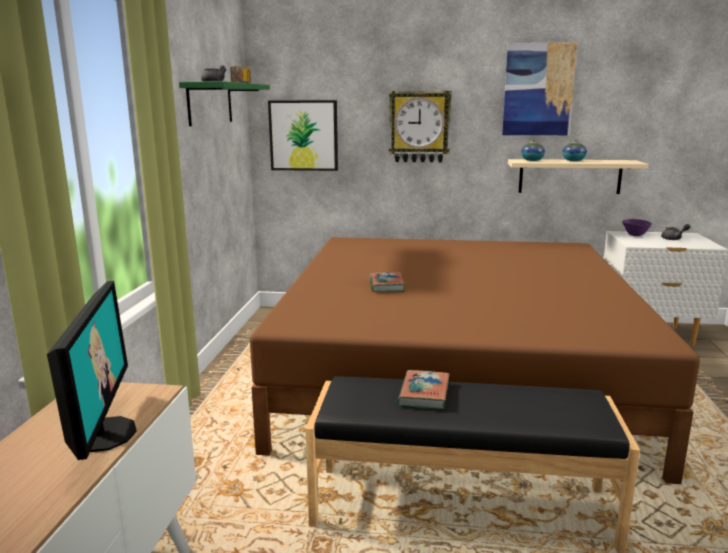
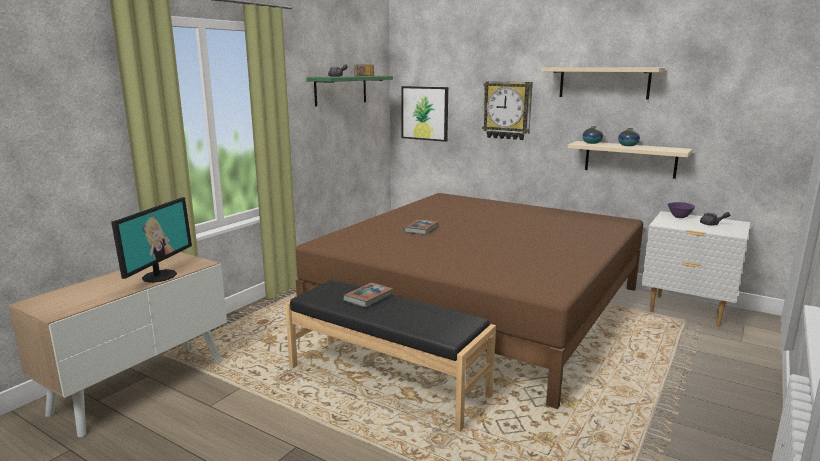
camera: 25 degrees right, 0 degrees up
picture [502,42,577,135] -> beige shelf [541,67,665,100]

